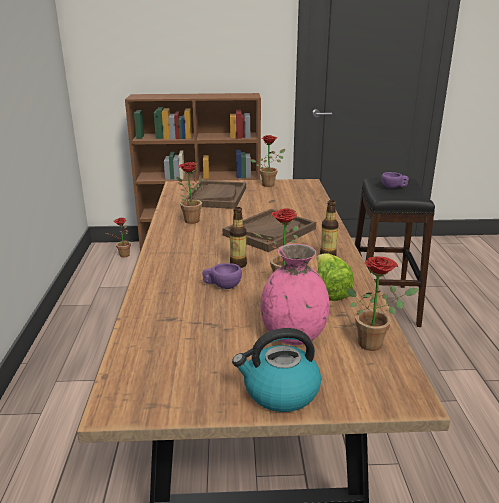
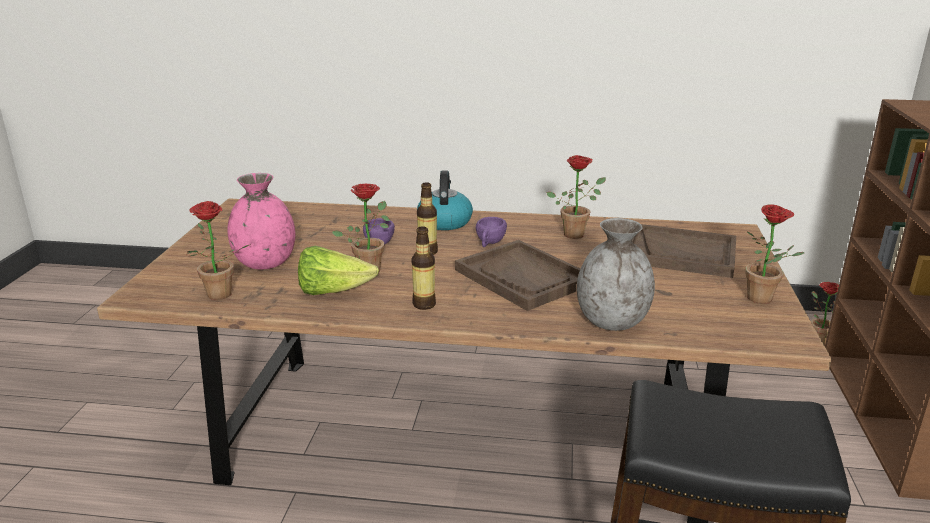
camera: 100 degrees right, 0 degrees up
kettle [232,328,321,412] -> kettle moved to [417,170,473,230]
purple cup [381,172,409,188] -> purple cup moved to [476,217,507,247]
none -> grey vase [577,218,655,331]

